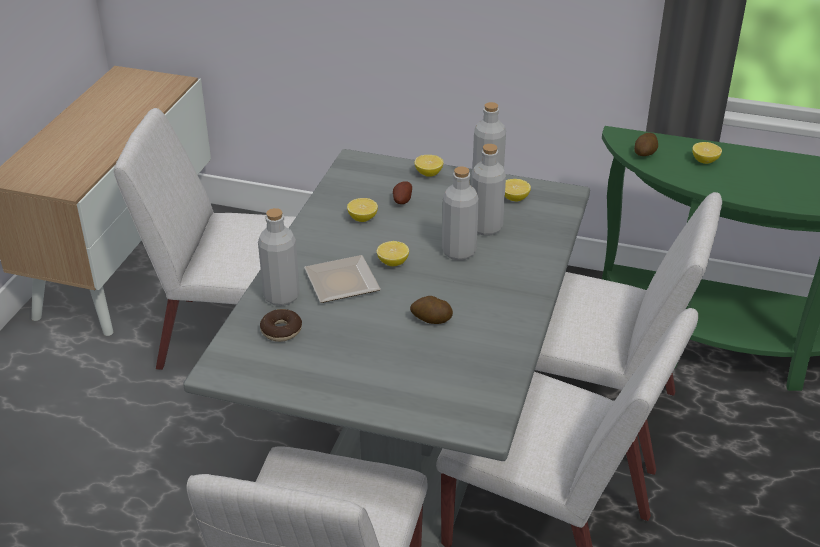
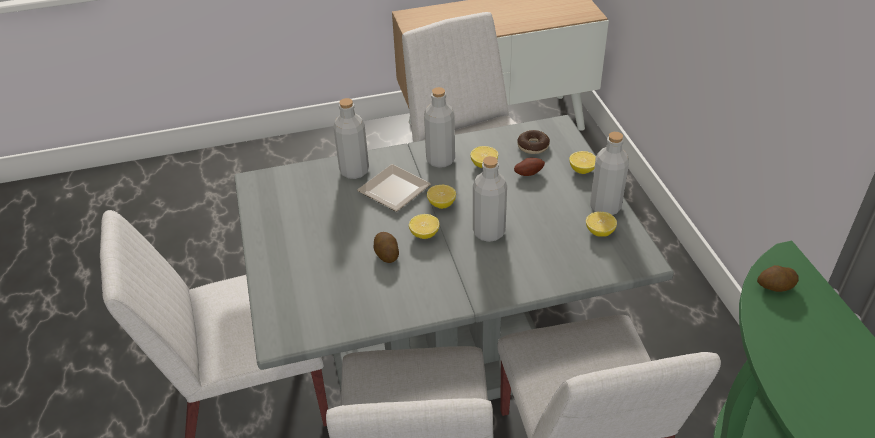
camera: 60 degrees right, 5 degrees up
donut [260,309,302,342] -> donut moved to [517,130,550,154]
grey bottle [471,144,506,236] -> grey bottle moved to [424,87,455,168]
lemon [692,142,722,164] -> lemon moved to [409,214,440,239]

